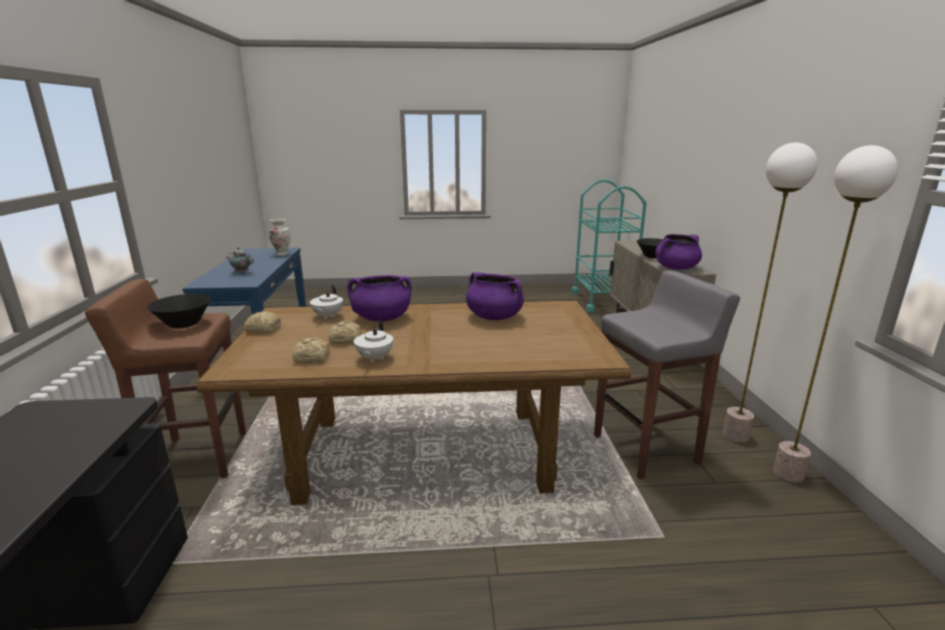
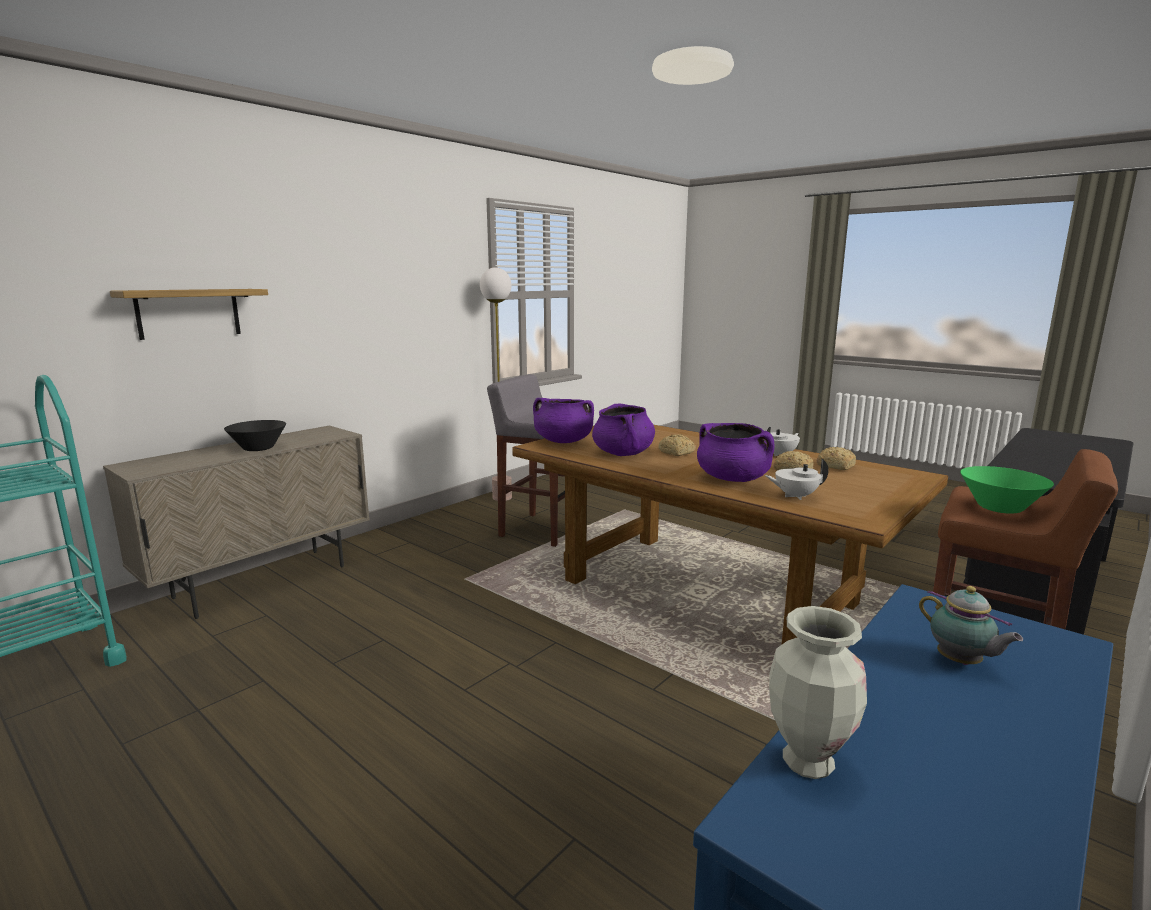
camera: 135 degrees left, 5 degrees down
black bowl [147,294,211,328] -> green bowl [960,466,1054,514]
bread [244,312,281,333] -> bread moved to [658,434,696,456]
white teapot [310,285,343,320] -> white teapot turned 150 degrees counterclockwise [765,459,829,500]
purple cooking pot [655,234,702,270] -> purple cooking pot moved to [533,398,594,443]
floor lamp [722,142,818,443] -> none
none -> shelf [110,289,268,340]

